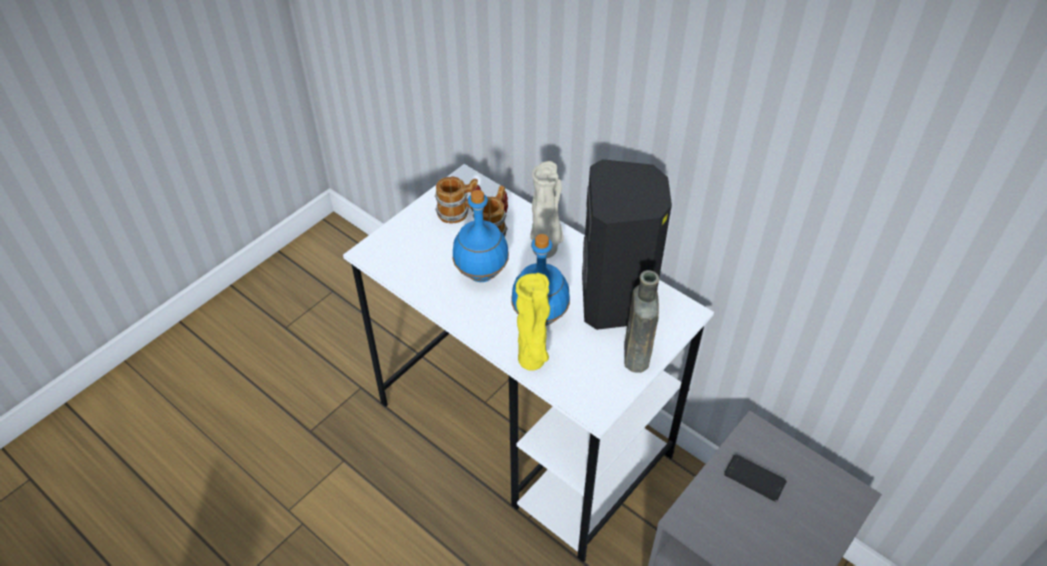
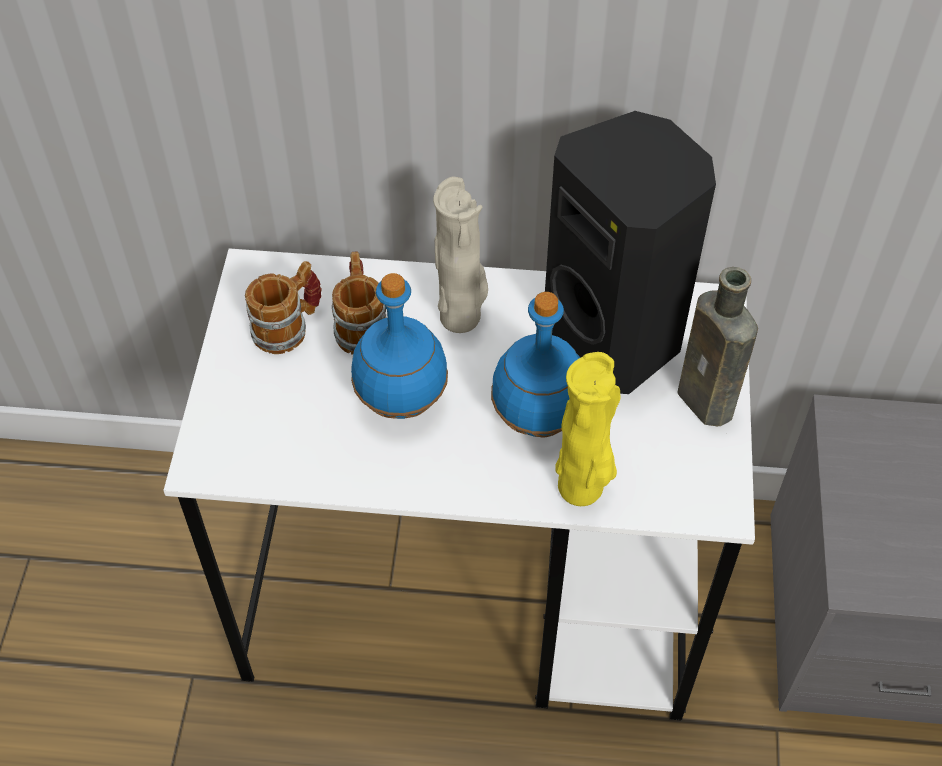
camera: 35 degrees left, 5 degrees up
phone [724,454,787,501] -> none

